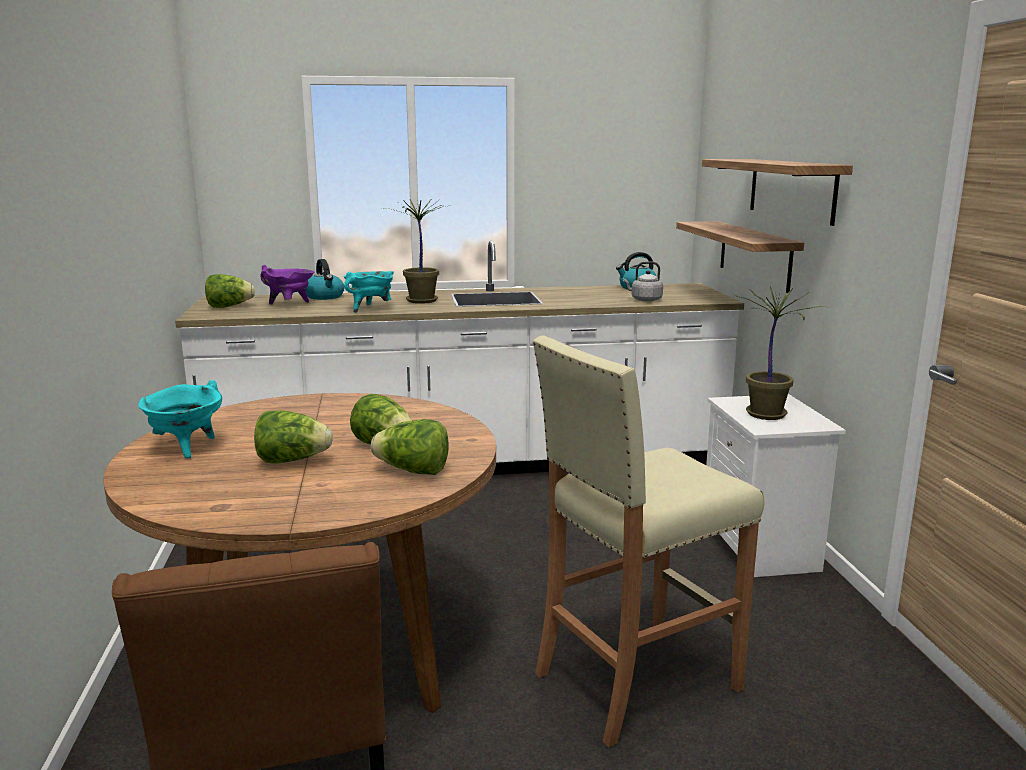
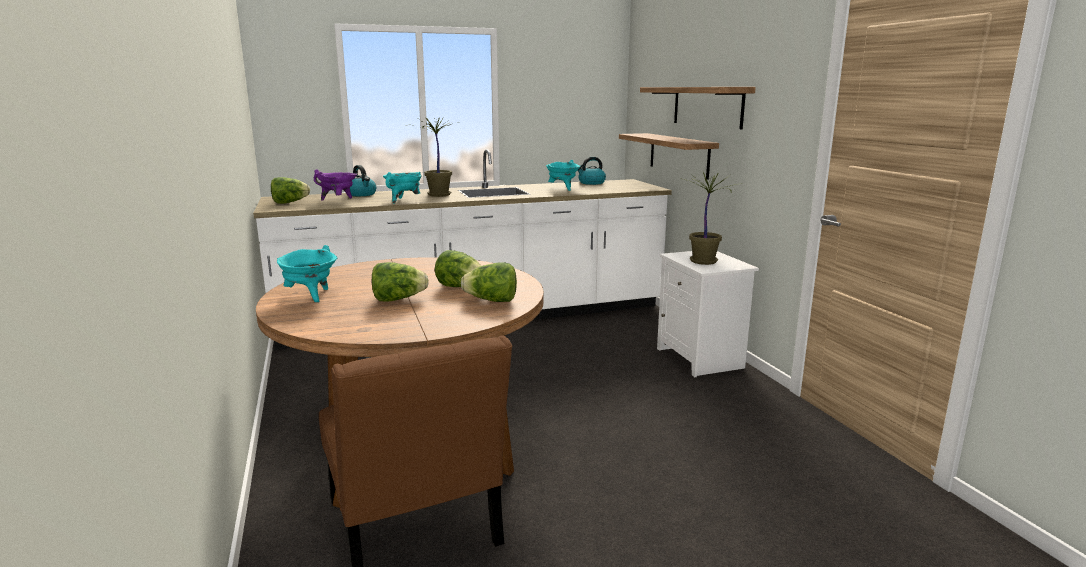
camera: 10 degrees left, 0 degrees up
beige stool [533,335,765,747] -> none
grey kettle [623,261,663,302] -> none
none -> turquoise cooking pot [546,160,580,191]

